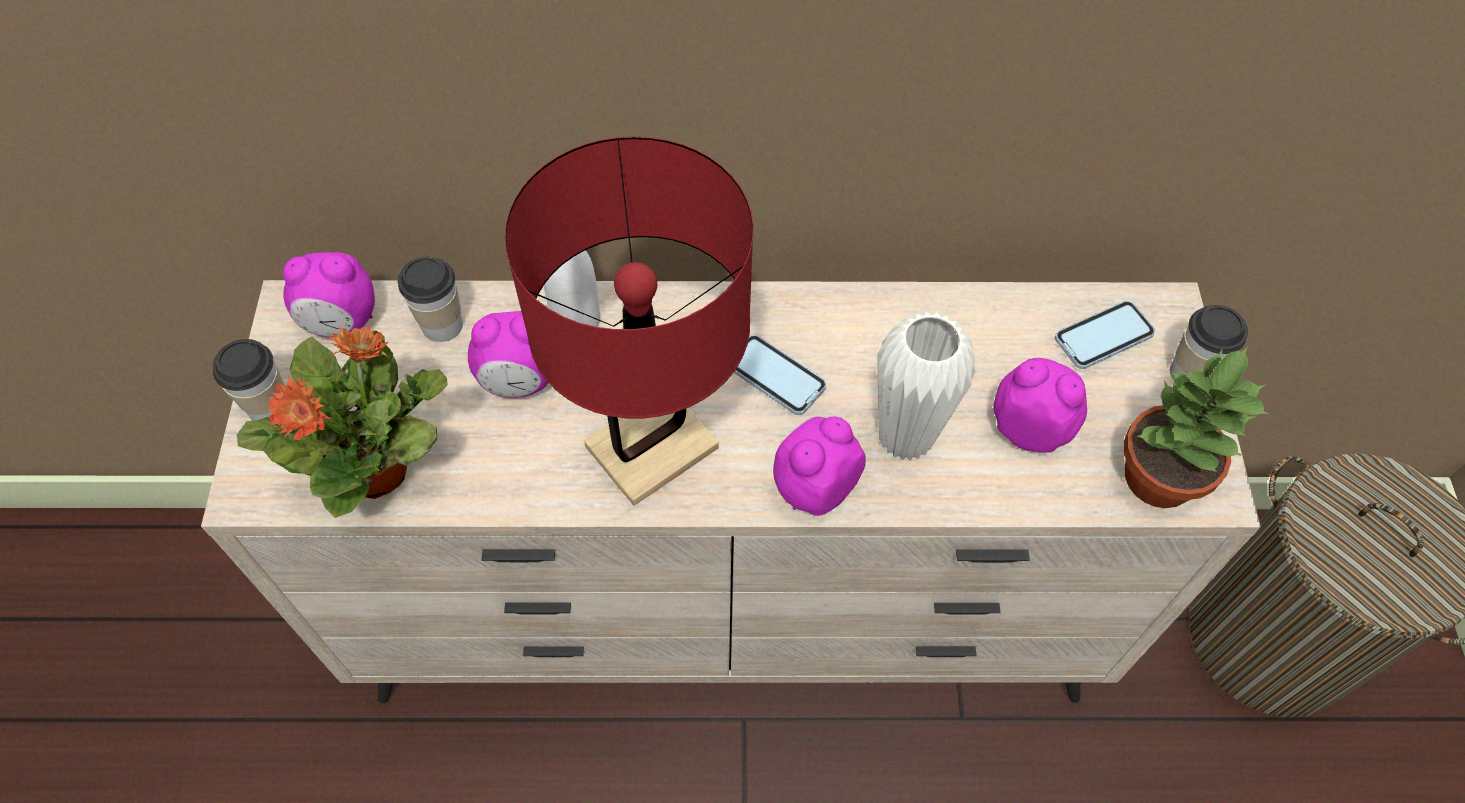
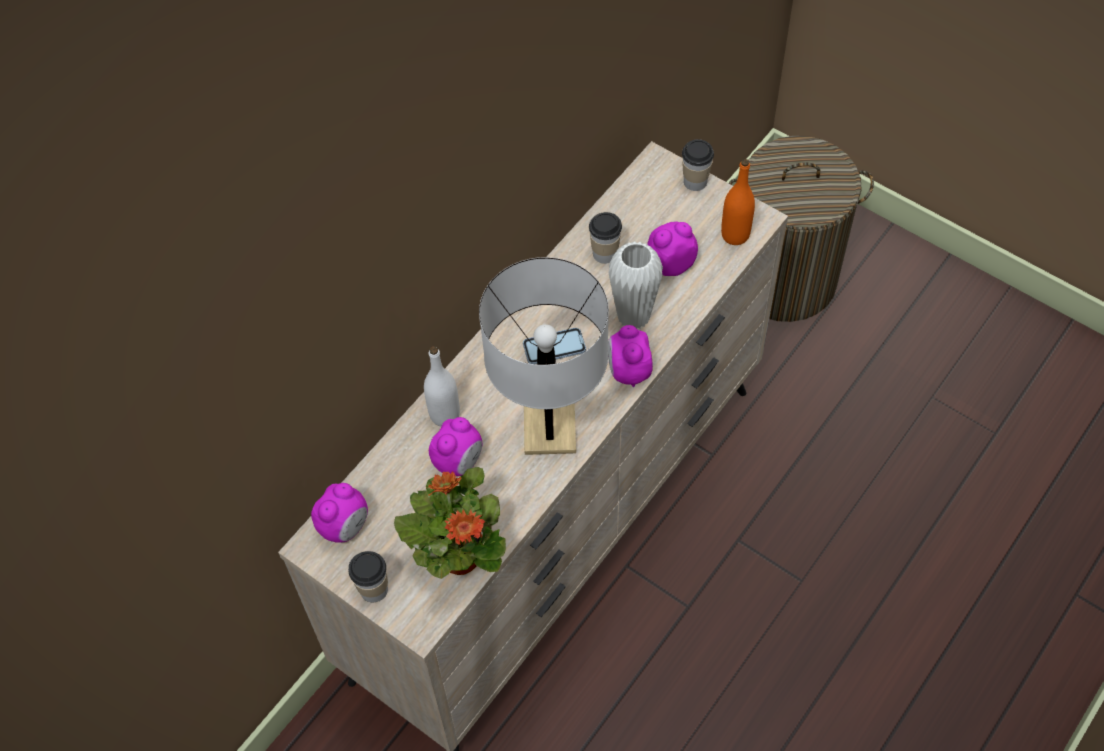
camera: 50 degrees left, 0 degrees up
cup [398,257,463,342] -> cup moved to [589,212,622,264]
red table lamp [505,136,753,506] -> white table lamp [479,257,609,455]
phone [1055,301,1155,369] -> none
potted plant [1124,347,1268,508] -> orange bottle [721,159,755,245]

